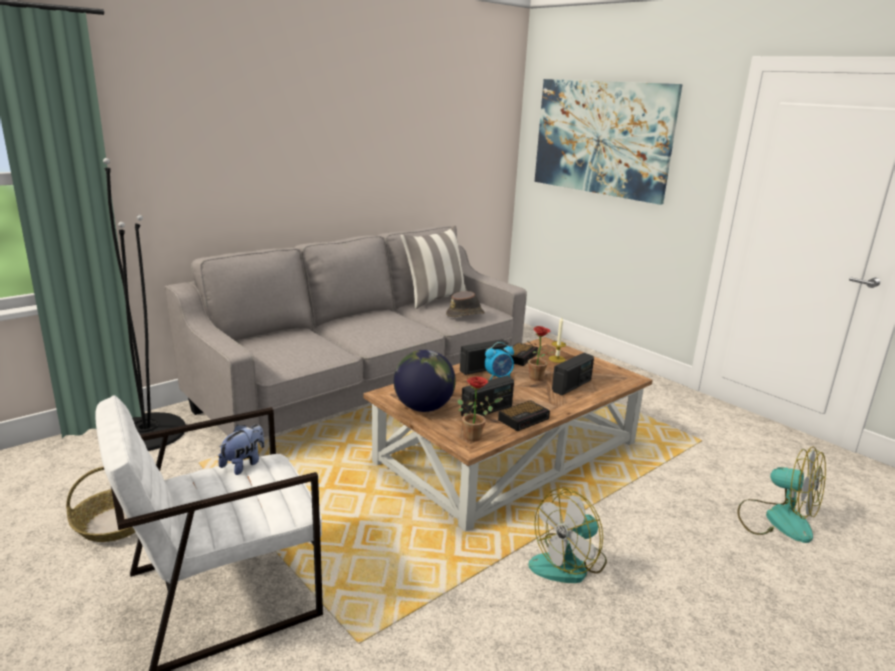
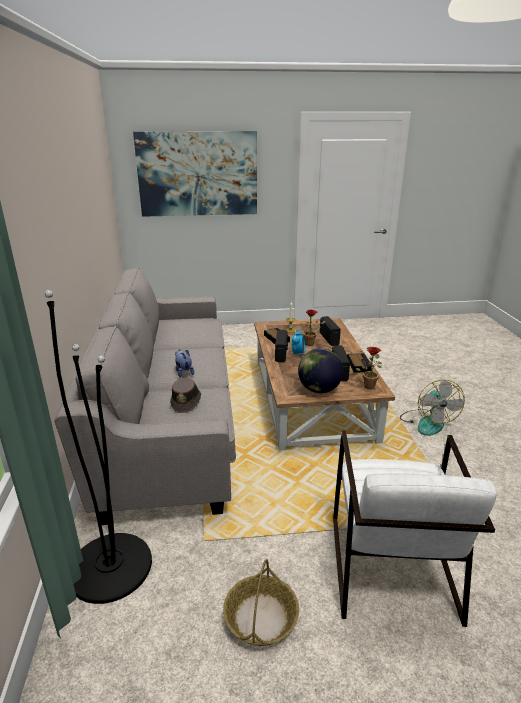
camera: 55 degrees left, 5 degrees up
plush toy [218,424,265,475] -> plush toy moved to [175,349,194,378]
pillow [401,226,467,309] -> none
brown hat [446,291,485,317] -> brown hat moved to [170,378,201,413]
fan [737,447,826,543] -> none

